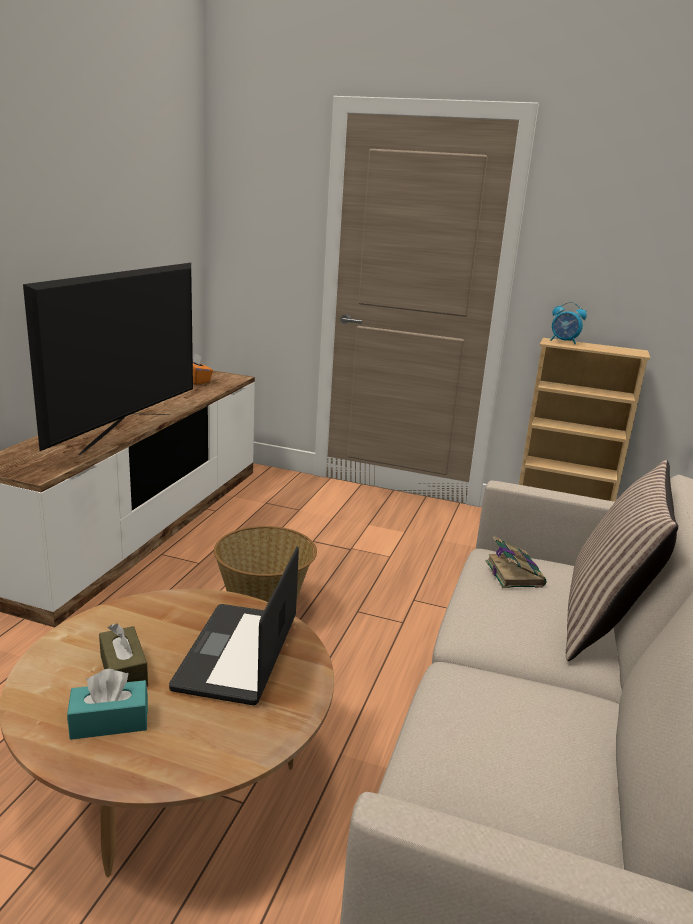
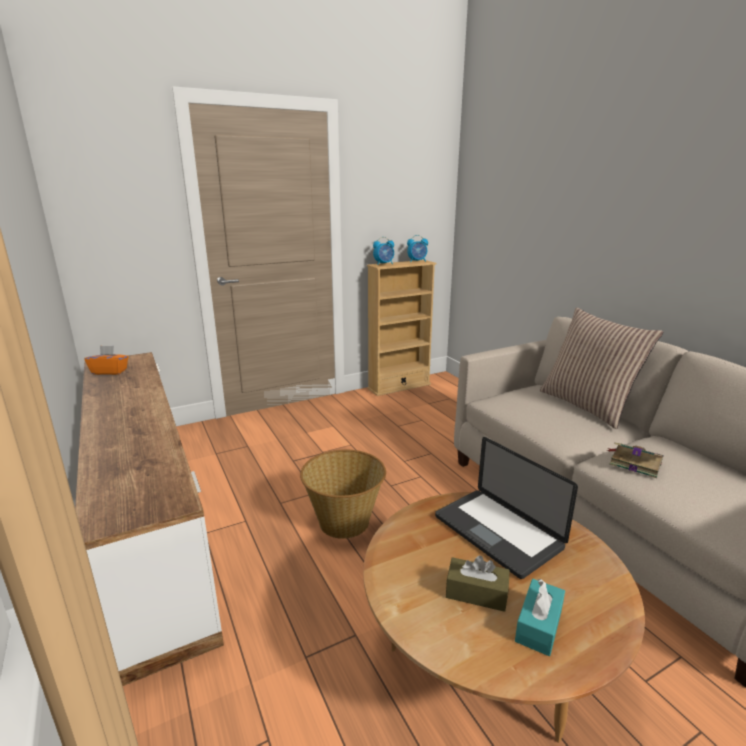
camera: 45 degrees left, 0 degrees up
television [23,263,193,456] -> none
book [486,536,546,588] -> book moved to [606,442,664,478]
none -> alarm clock [407,235,428,262]

